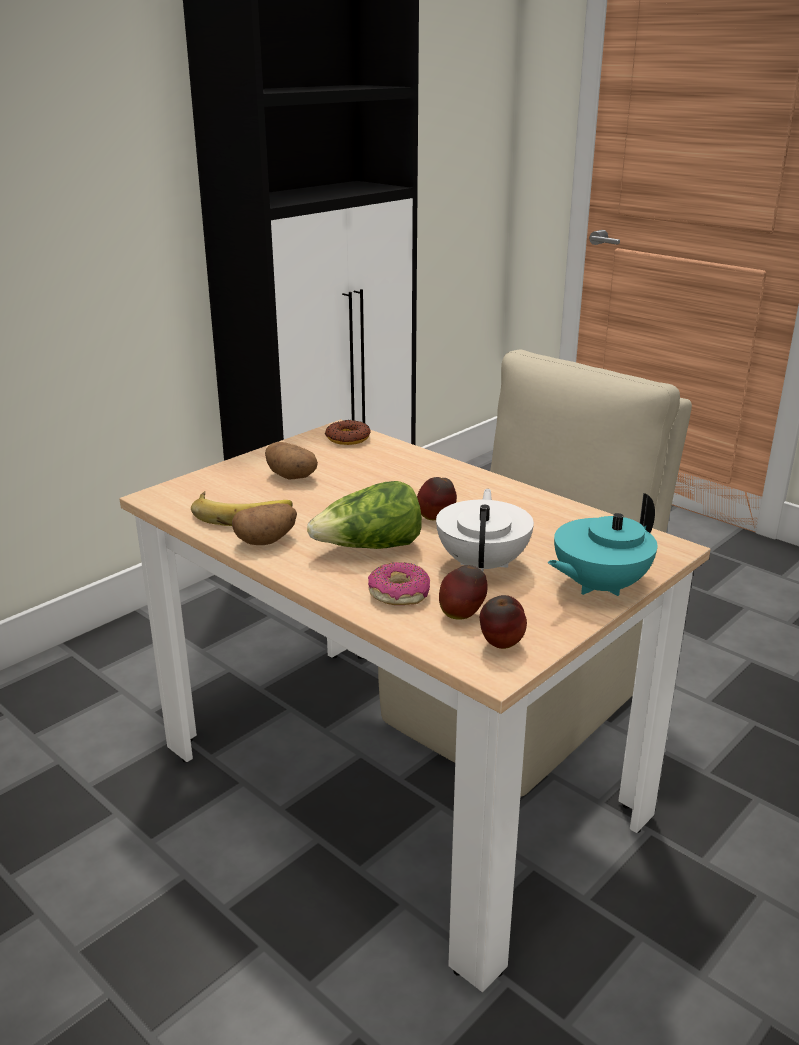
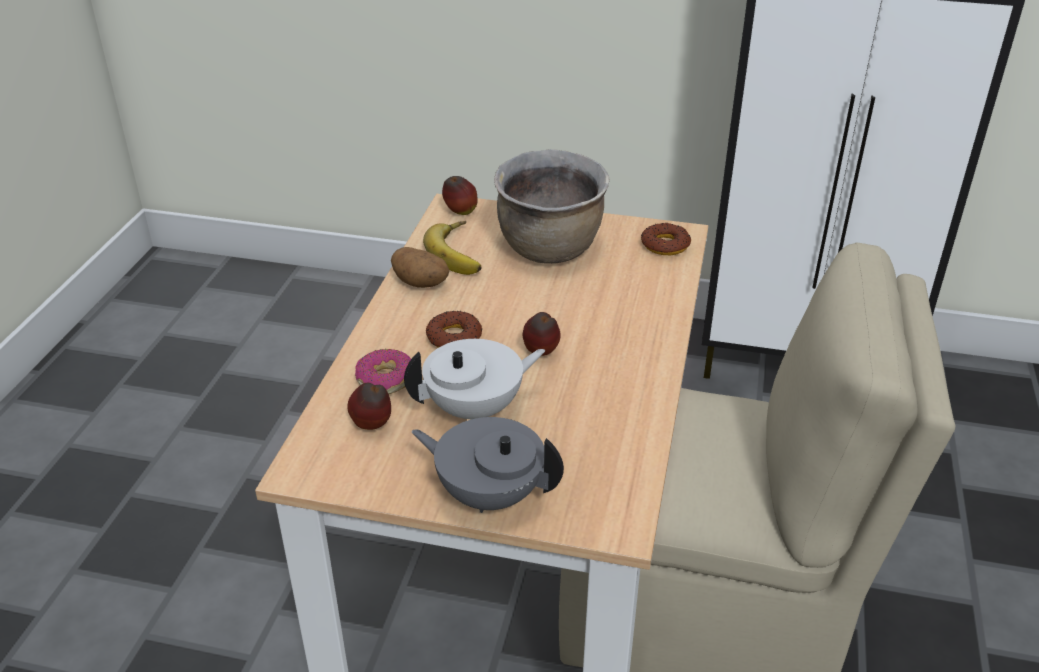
camera: 60 degrees right, 10 degrees up
potato [265,442,318,479] -> brown cooking pot [494,149,610,264]
lettuce [307,481,422,549] -> donut [426,311,482,348]
apple [480,595,527,649] -> apple moved to [442,176,477,215]
turquoise teapot [548,493,657,596] -> grey teapot [412,417,564,513]

